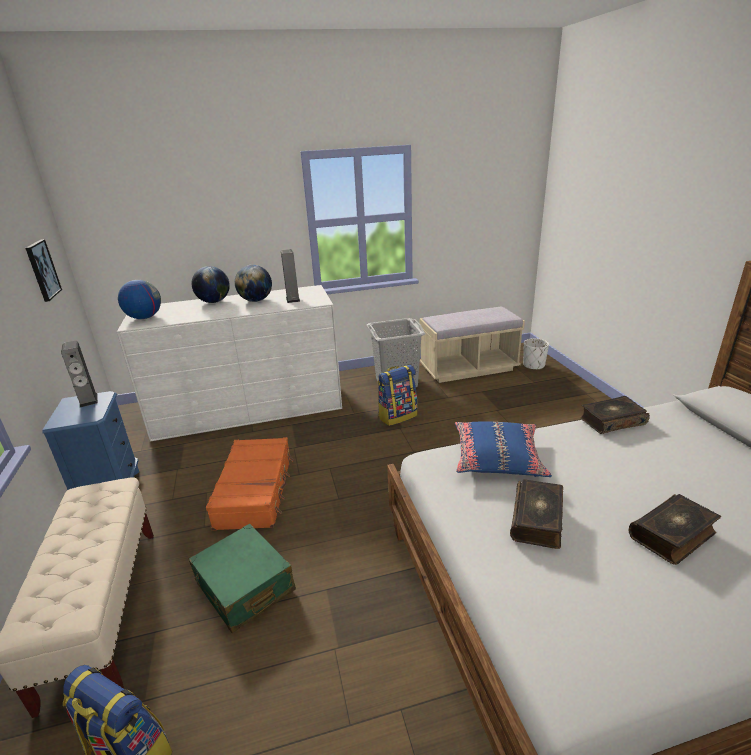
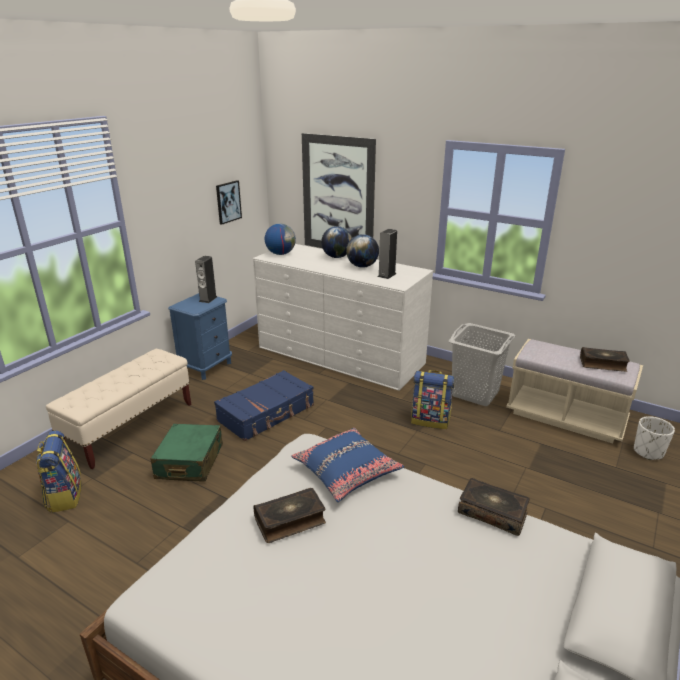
camera: 45 degrees right, 0 degrees up
orange suitcase [206,437,293,531] -> blue suitcase [214,370,314,441]
book [629,494,721,565] -> book moved to [580,347,630,372]
none -> picture [302,133,376,248]

